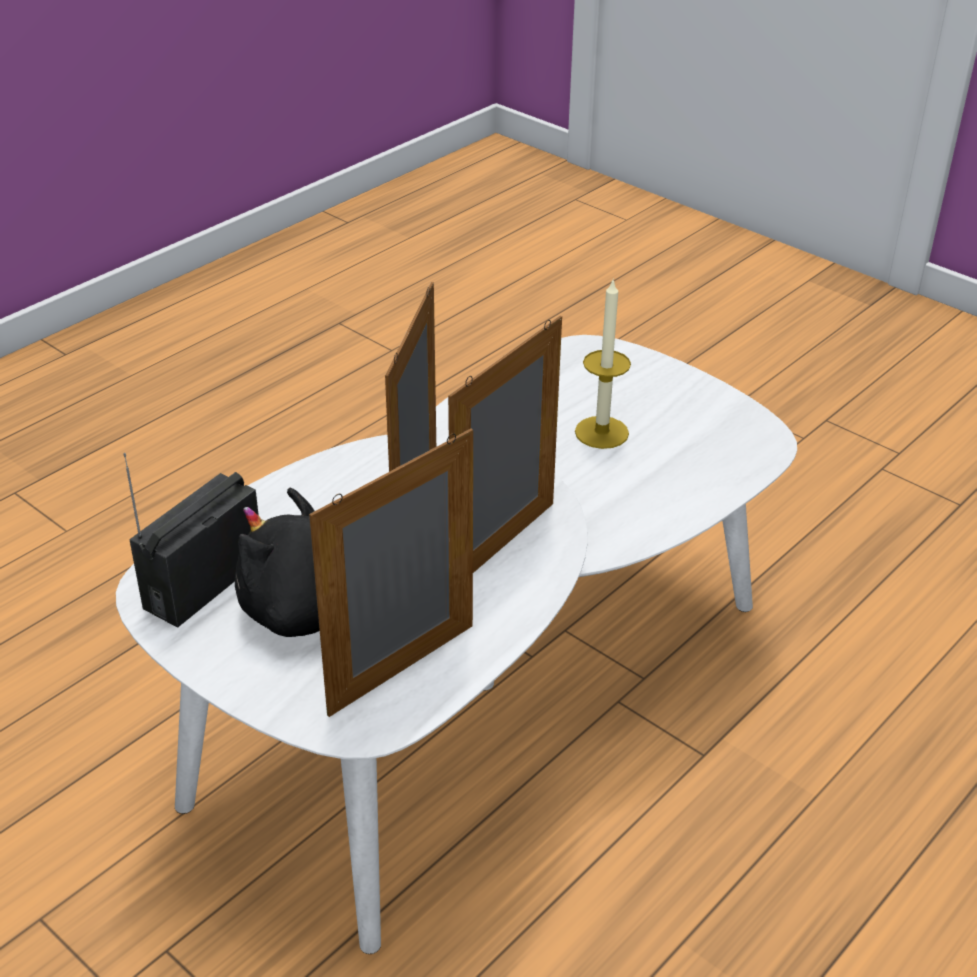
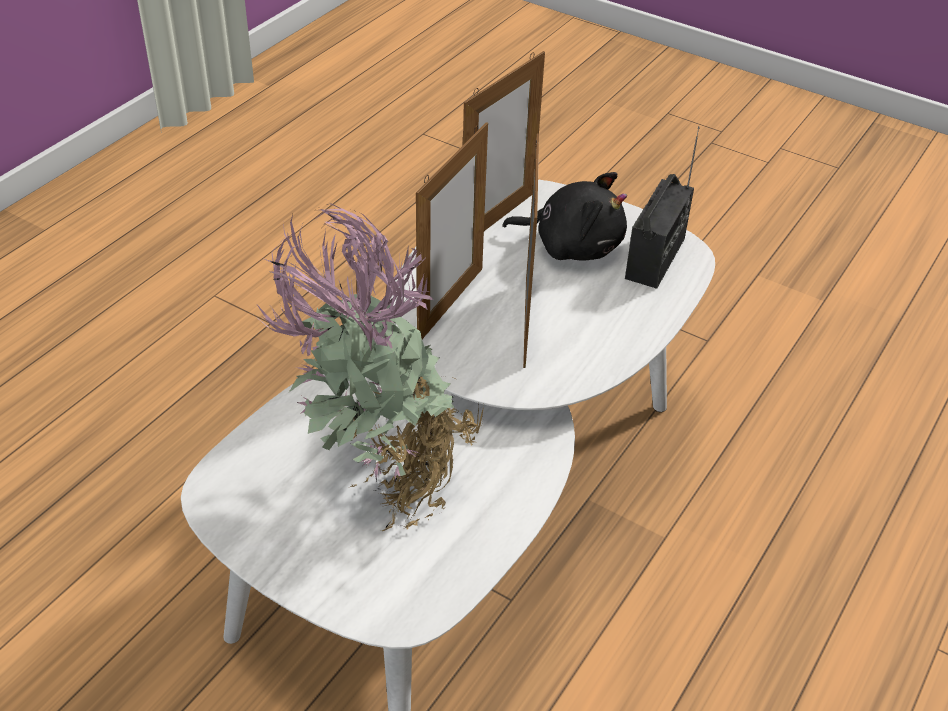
camera: 170 degrees right, 5 degrees up
candle [575,278,631,449] -> potted plant [255,203,484,531]

